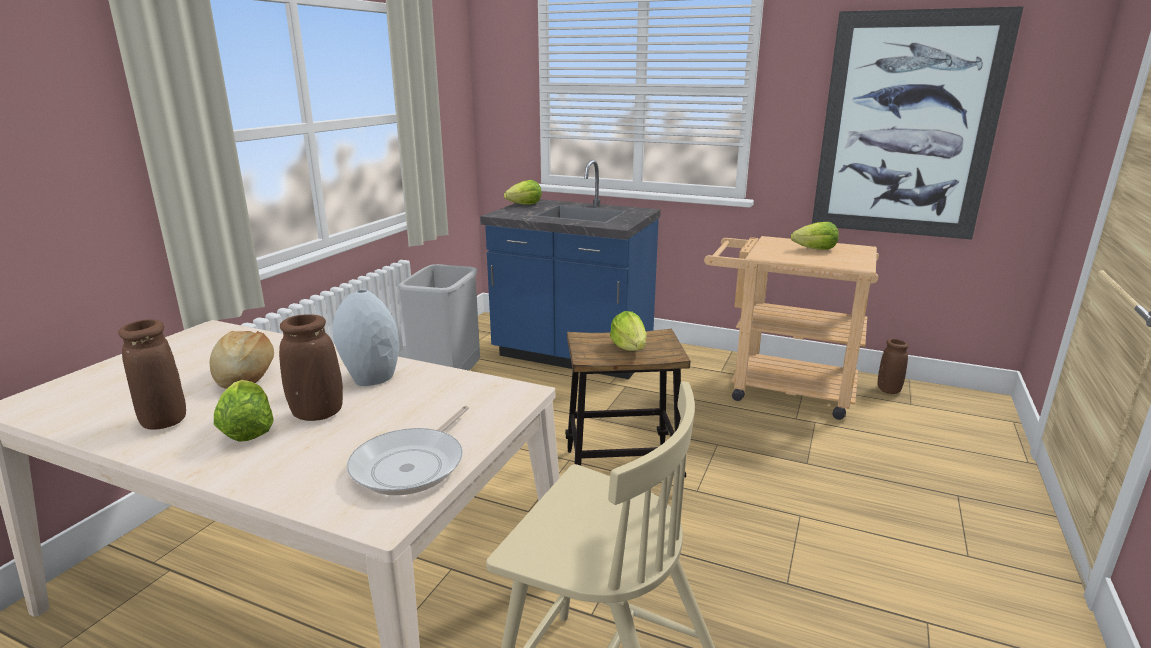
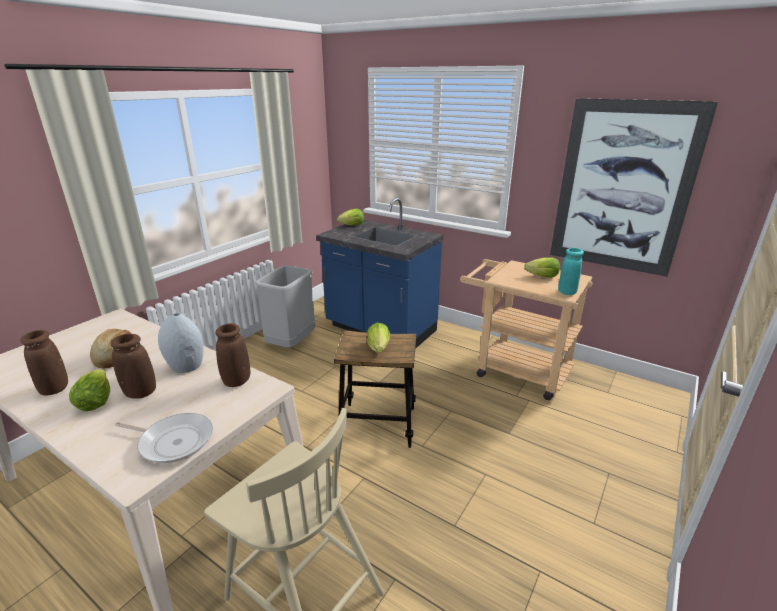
camera: 10 degrees right, 5 degrees up
frying pan [347,406,469,495] -> frying pan turned 105 degrees counterclockwise [115,413,213,463]
brown vase [878,339,909,394] -> brown vase moved to [215,323,250,387]
none -> turquoise vase [558,248,584,295]

